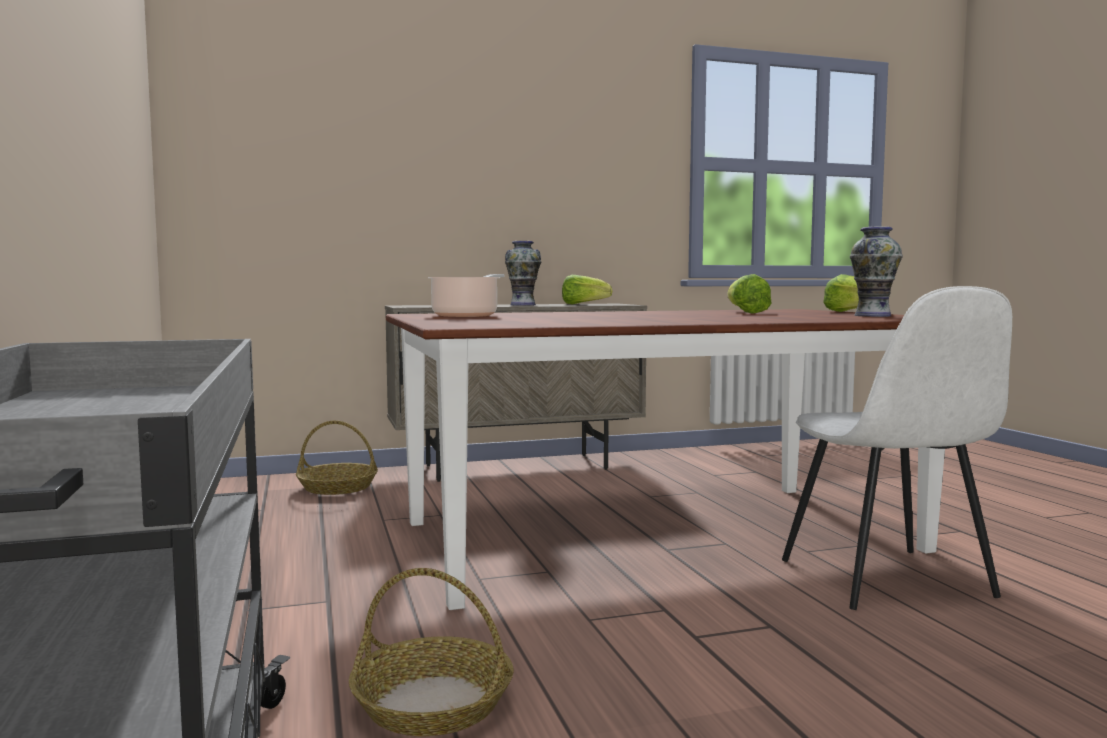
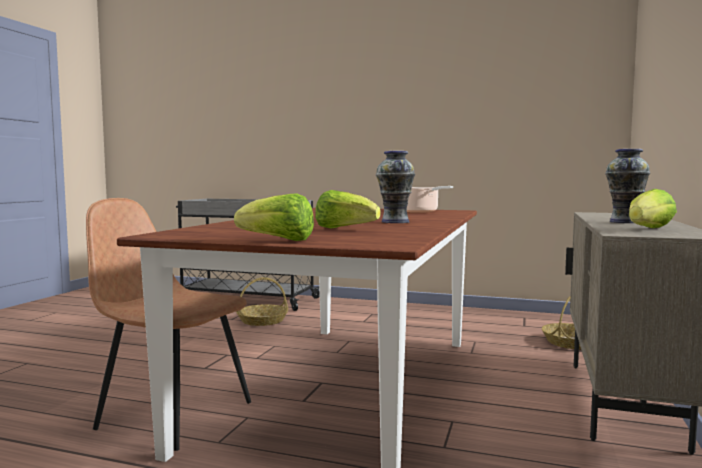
camera: 125 degrees right, 0 degrees up
white chair [782,286,1012,610] -> brown chair [86,198,251,451]
vase [850,226,903,317] -> vase moved to [376,151,415,223]

